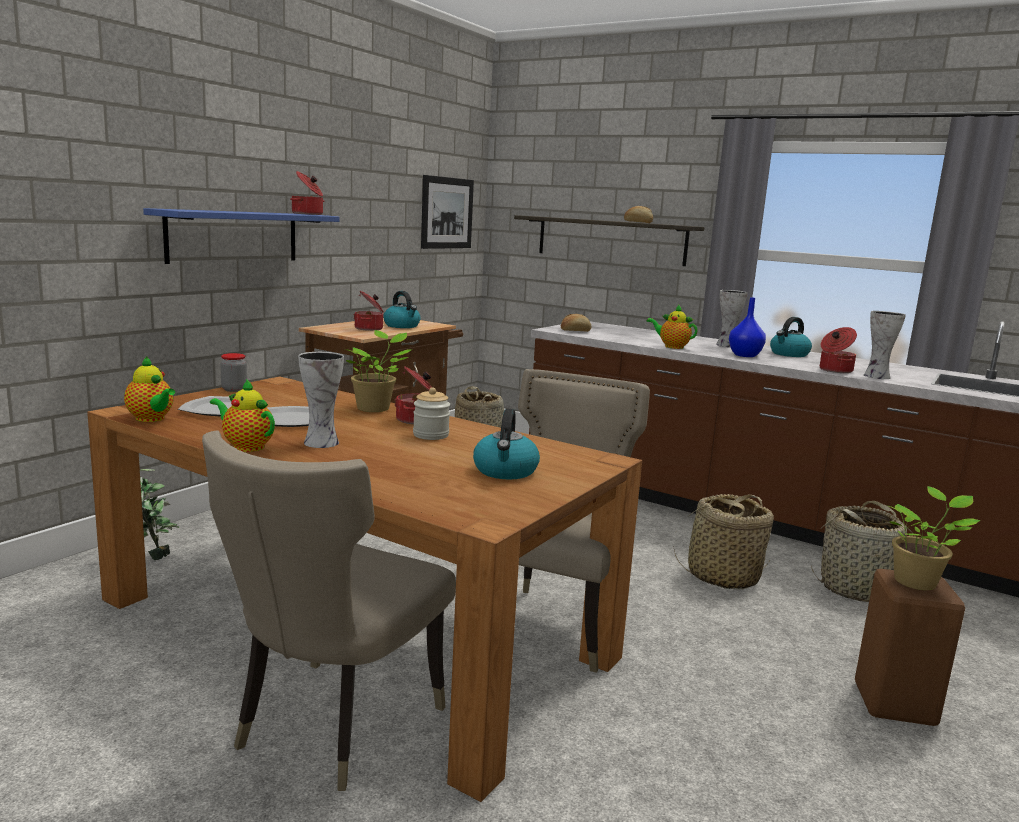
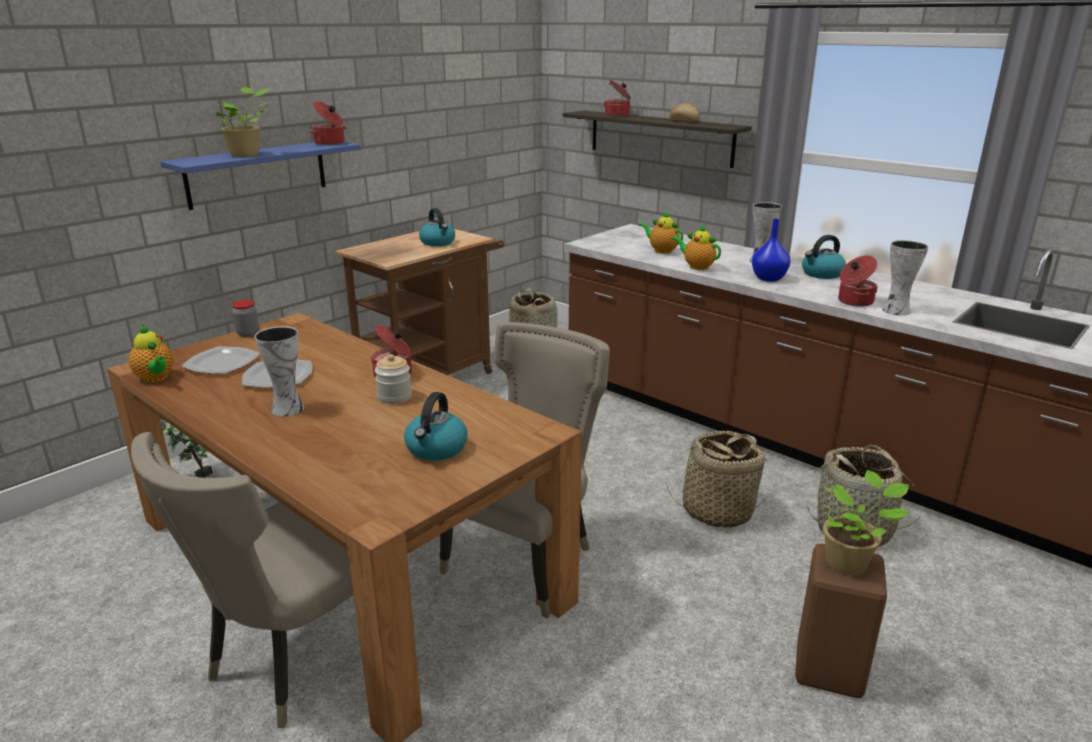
camera: 10 degrees right, 10 degrees up
teapot [210,379,275,452] -> teapot moved to [639,210,683,254]
potted plant [345,330,411,412] -> potted plant moved to [215,87,268,157]
cooking pot [353,291,384,331] -> cooking pot moved to [604,80,631,117]
picture [421,175,474,249] -> none
bread [561,314,592,332] -> none

